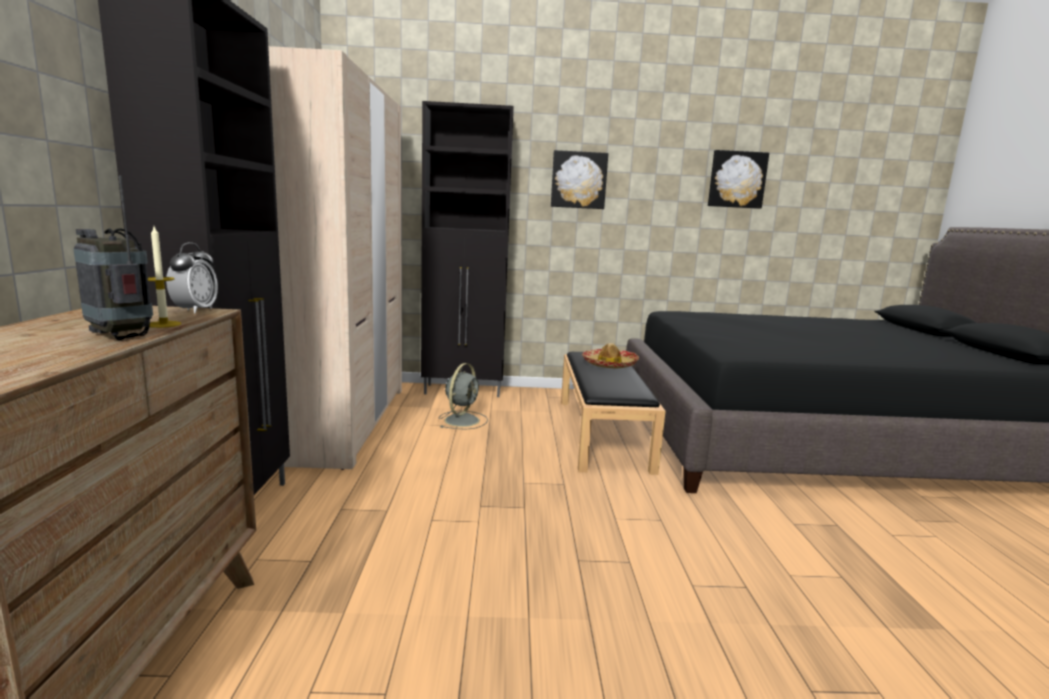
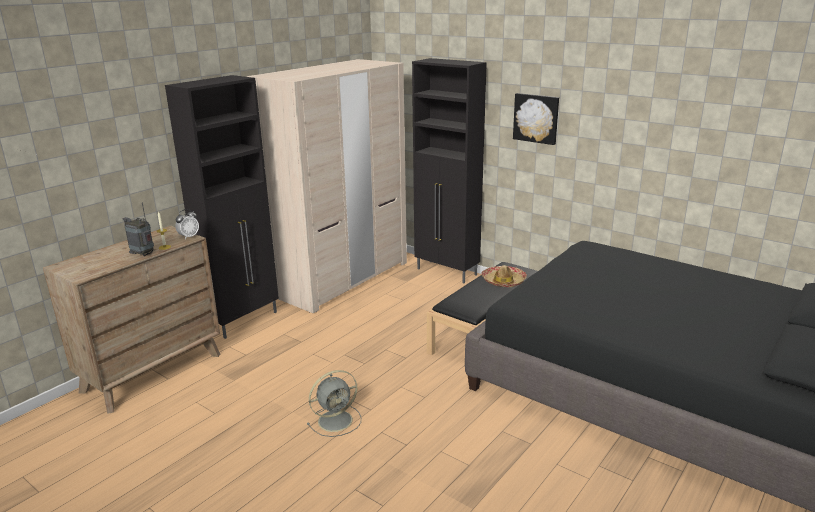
camera: 40 degrees right, 10 degrees up
radio [74,175,153,340] -> radio turned 45 degrees counterclockwise [122,202,154,256]
grey fan [439,363,488,430] -> grey fan moved to [307,370,361,437]
picture [708,150,769,209] -> none

